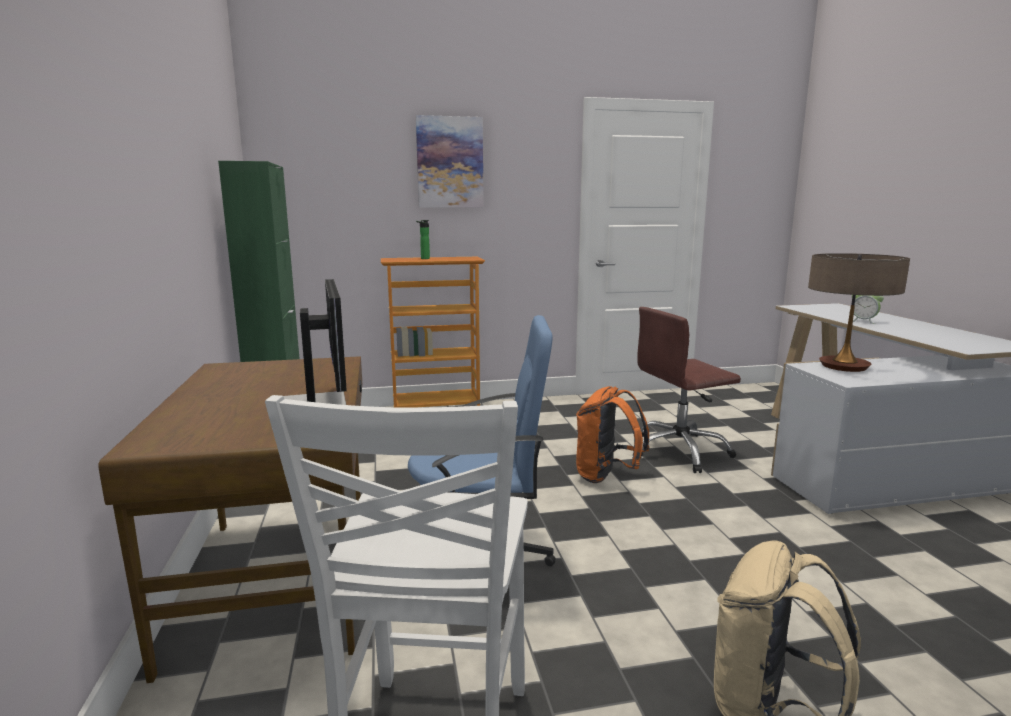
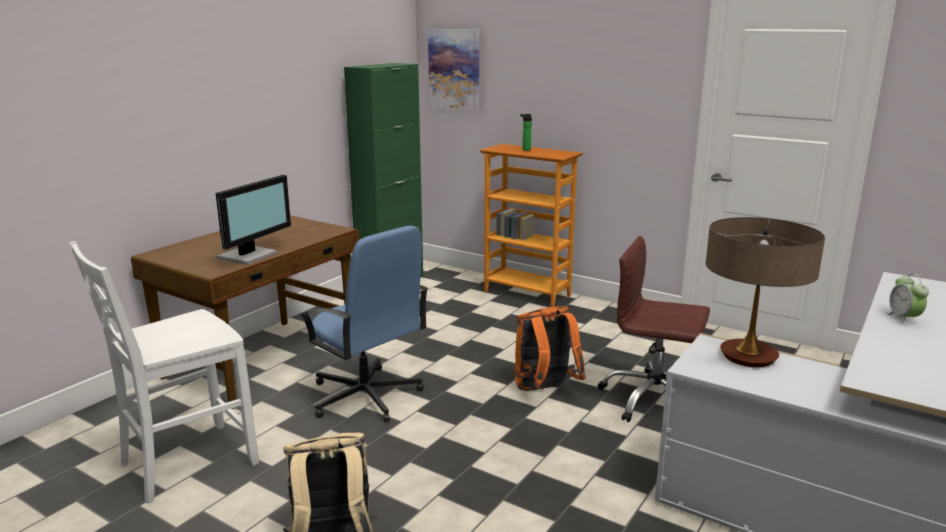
camera: 45 degrees right, 5 degrees up
picture [416,115,483,208] -> picture moved to [428,29,479,112]

